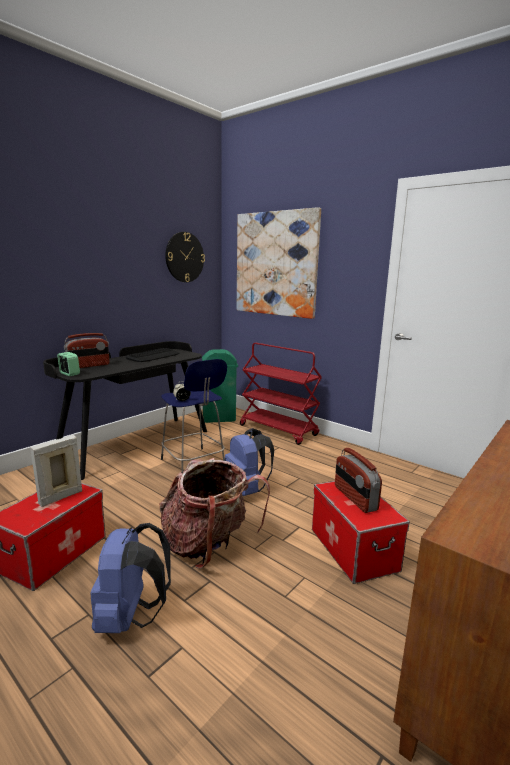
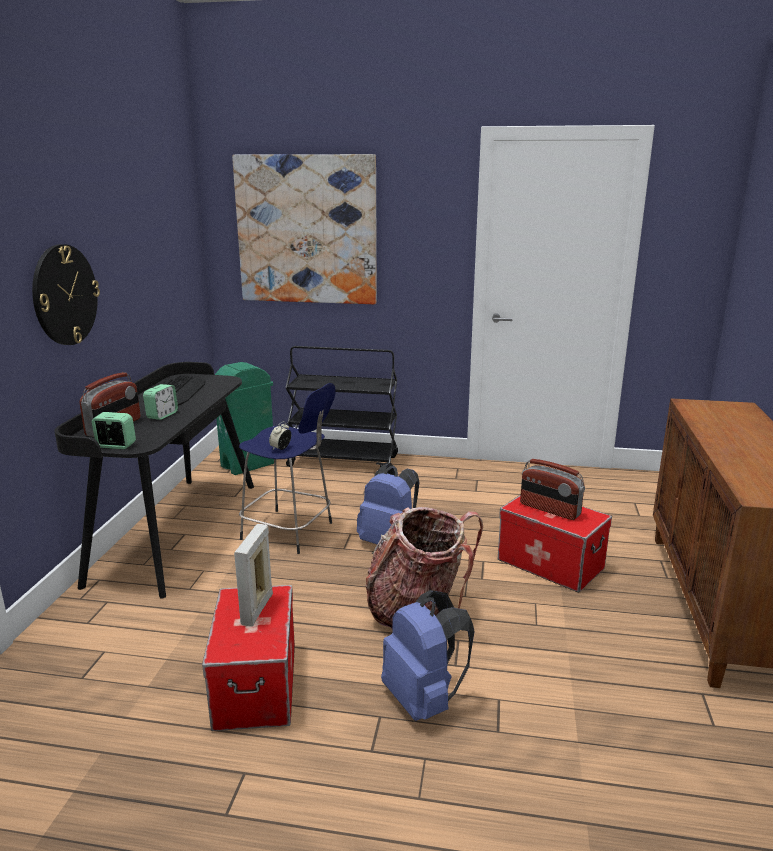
camera: 30 degrees left, 5 degrees up
wall clock [165,232,205,282] -> wall clock moved to [32,244,100,345]
red cart [240,343,322,445] -> black cart [285,346,398,467]
none -> alarm clock [143,384,178,420]

